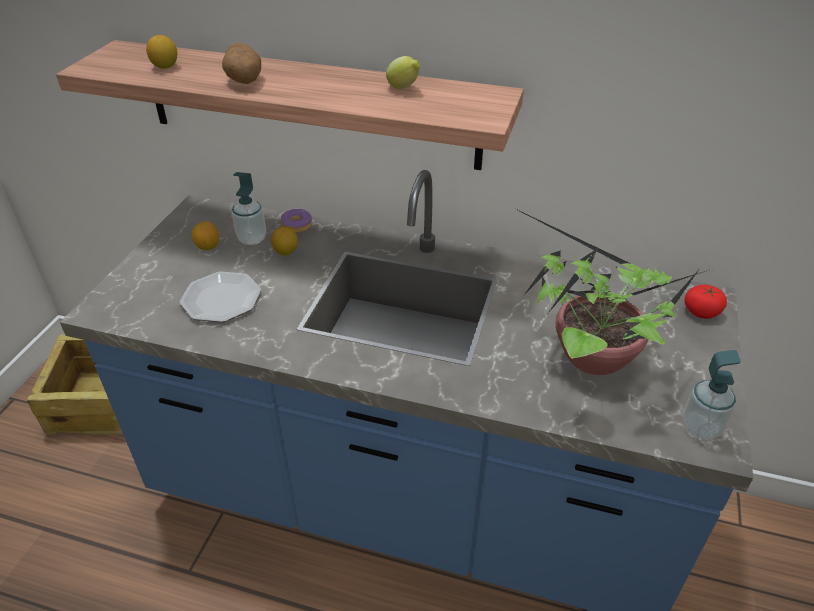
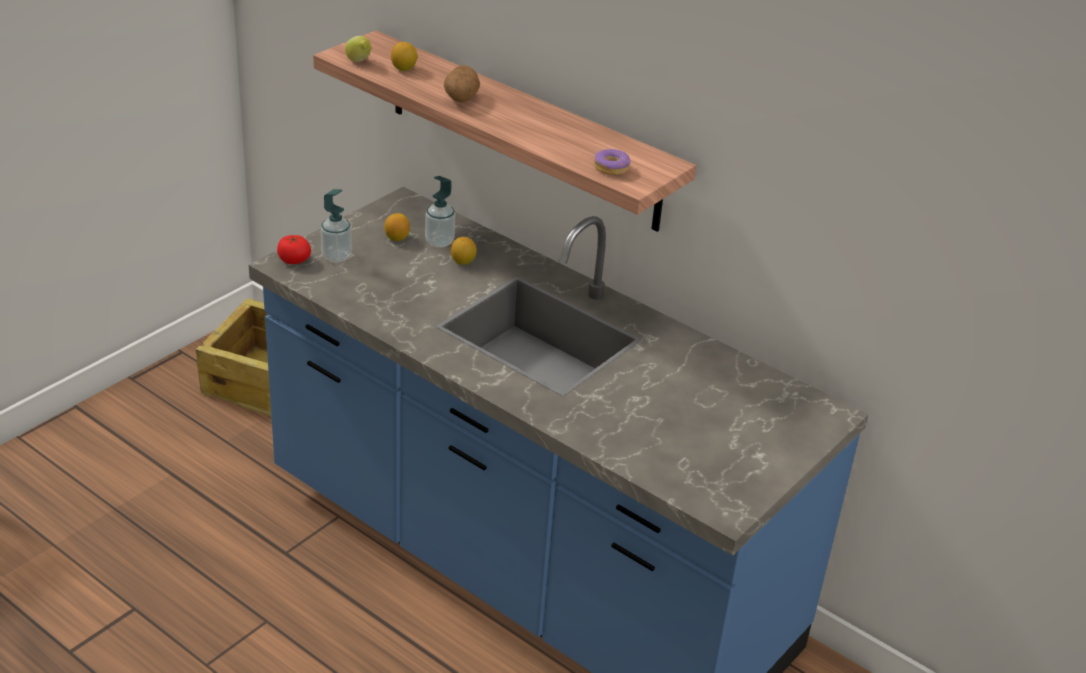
camera: 20 degrees right, 5 degrees down
plate [180,272,261,322] -> none
donut [281,209,312,233] -> donut moved to [594,149,630,175]
lemon [386,56,420,89] -> lemon moved to [345,36,371,62]
potted plant [508,205,705,375] -> none
soap dispenser [683,350,741,440] -> soap dispenser moved to [321,189,352,262]
tomato [685,284,727,319] -> tomato moved to [277,235,311,264]

